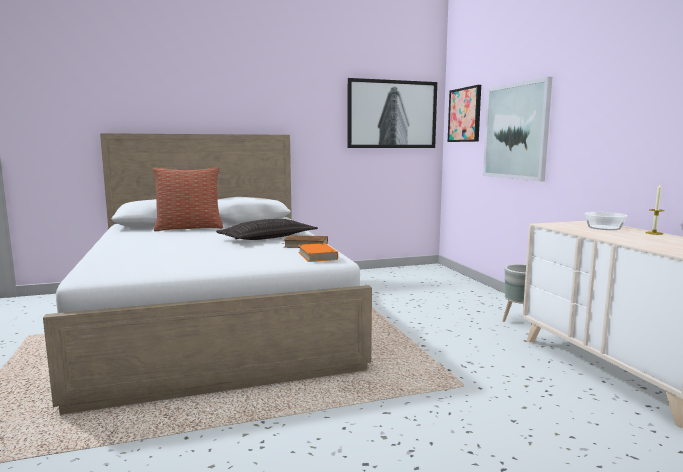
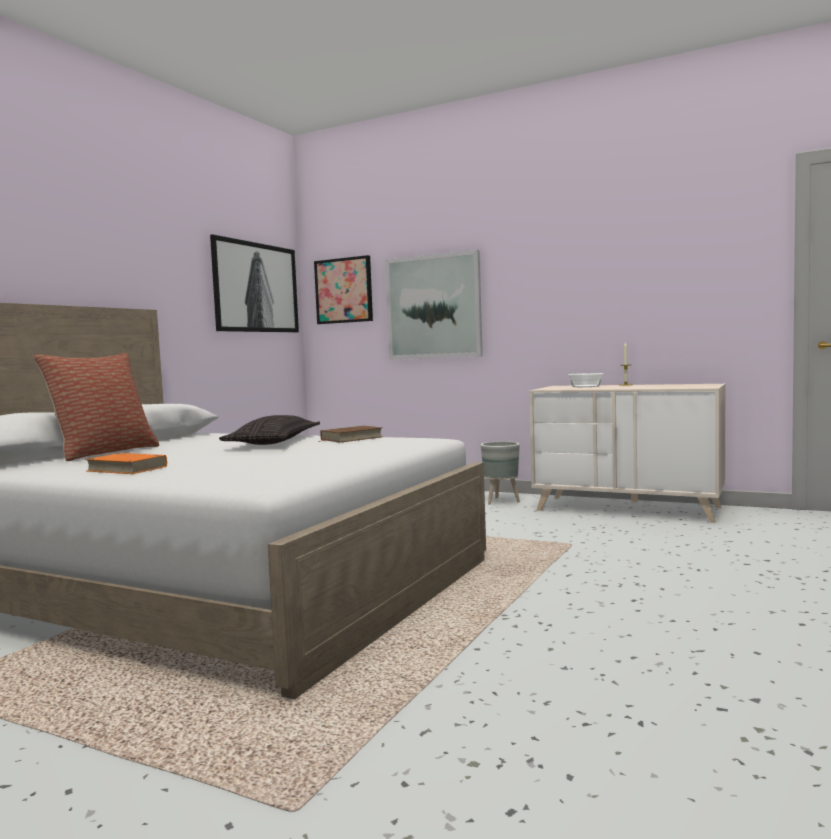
camera: 45 degrees left, 5 degrees down
orange book [298,243,338,262] -> orange book moved to [85,453,167,474]

